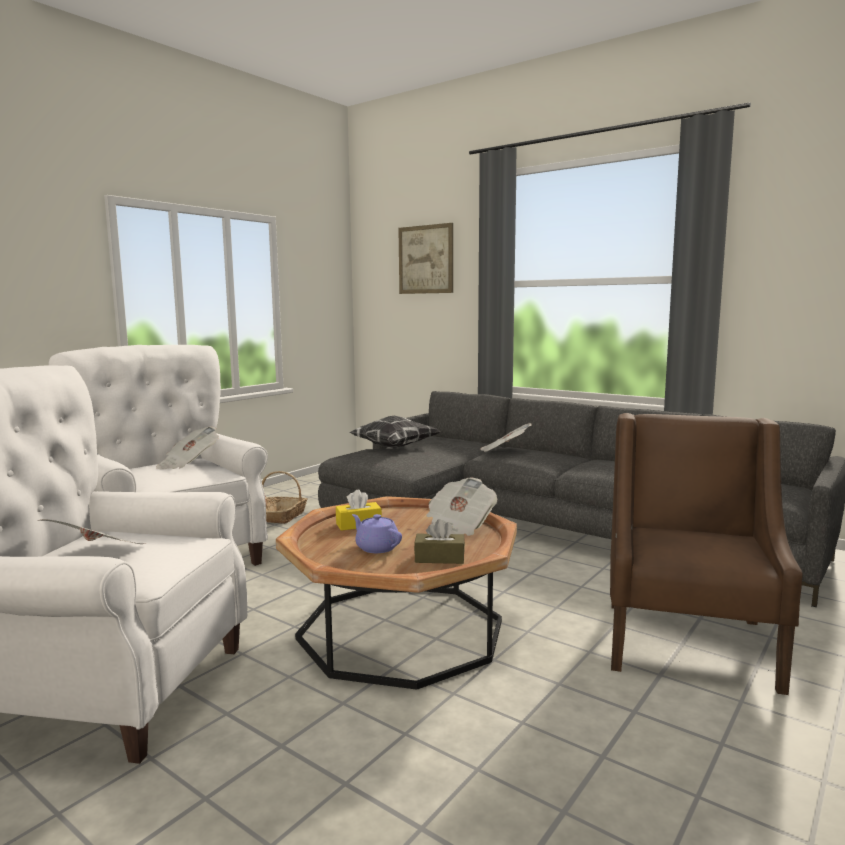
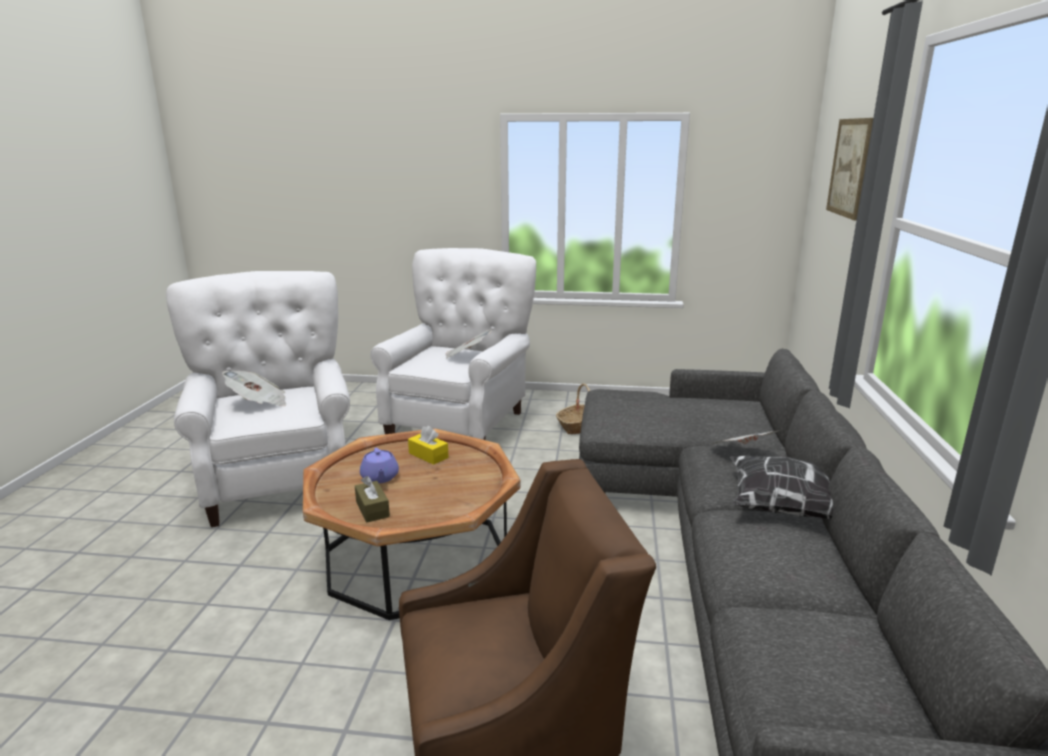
camera: 60 degrees right, 10 degrees up
pillow [349,416,440,448] -> pillow moved to [730,455,834,519]
purple teapot [352,514,402,553] -> purple teapot turned 150 degrees clockwise [360,448,399,483]
newspaper [426,478,497,536] -> none

